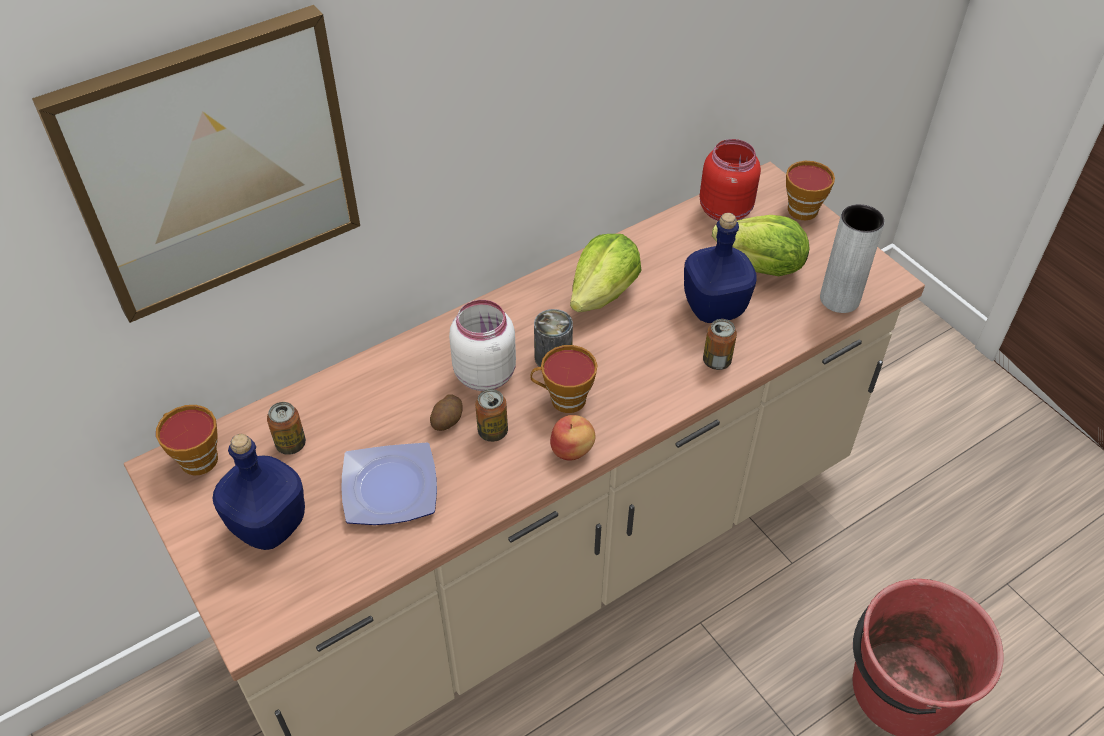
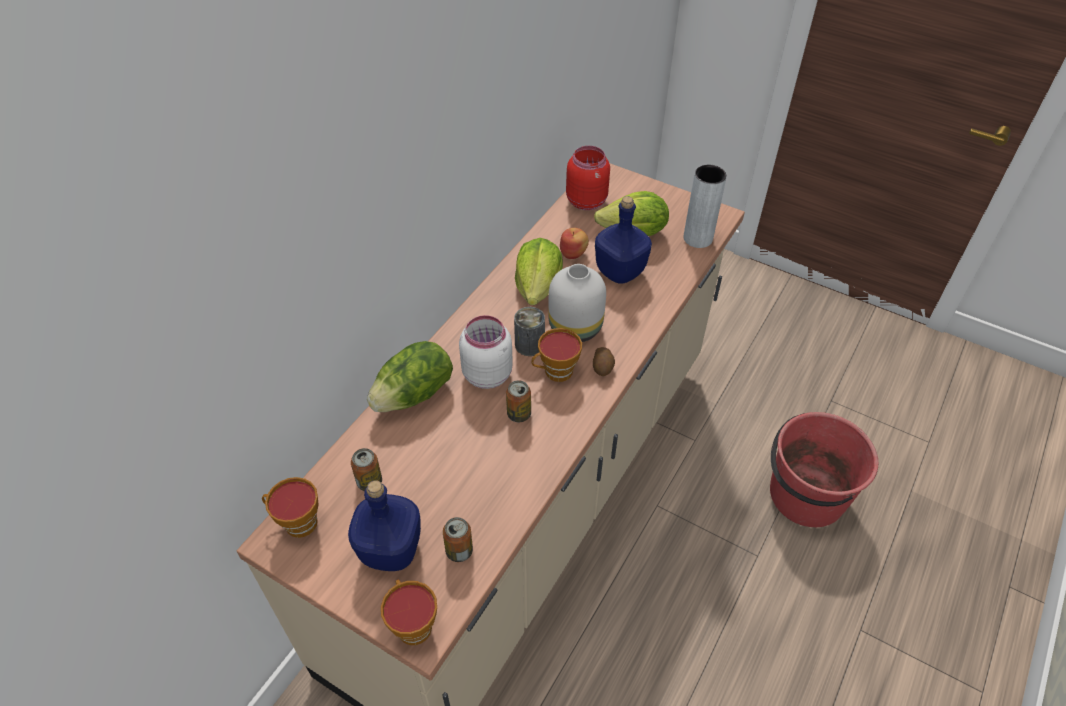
camera: 25 degrees left, 0 degrees up
picture [32,5,360,323] -> none
plate [341,442,437,525] -> none
potato [430,394,463,431] -> potato moved to [593,347,615,376]
apple [550,415,595,460] -> apple moved to [560,228,589,259]
can [703,319,737,370] -> can moved to [443,517,473,562]
cup [786,161,835,220] -> cup moved to [381,579,437,645]
none -> lettuce [367,341,453,412]
none -> white vase [548,264,606,342]

